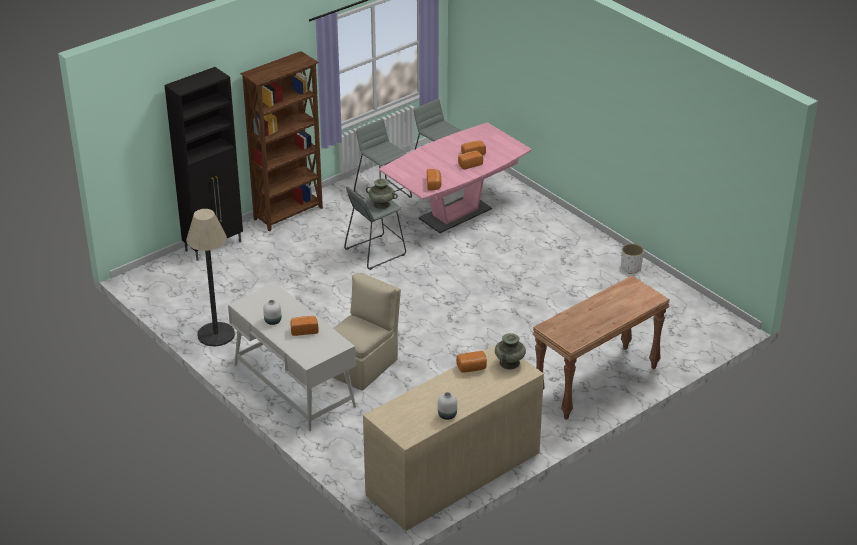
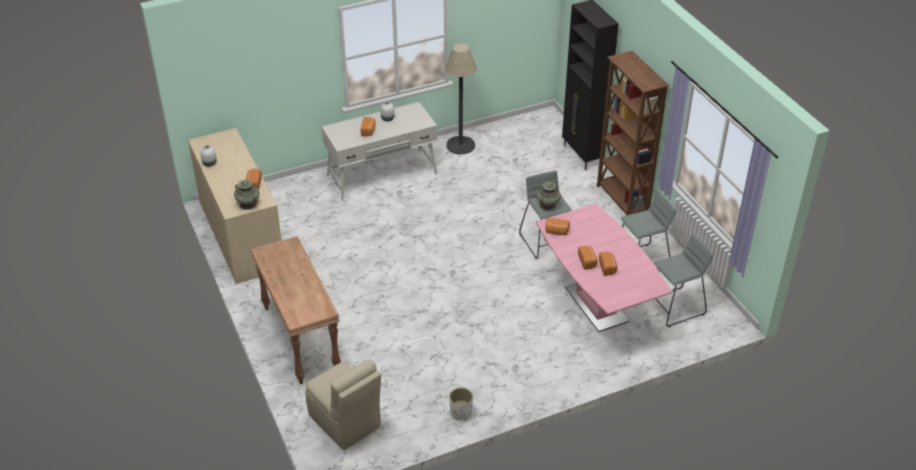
camera: 105 degrees right, 5 degrees up
beige chair [333,273,401,390] -> beige chair moved to [305,360,381,450]

